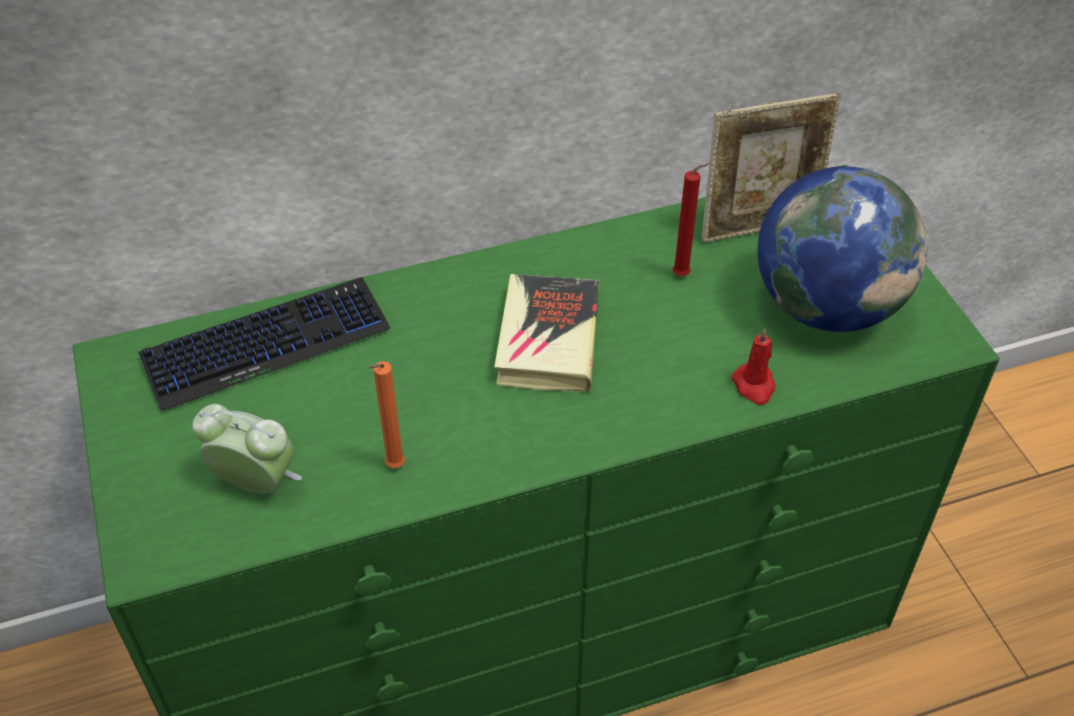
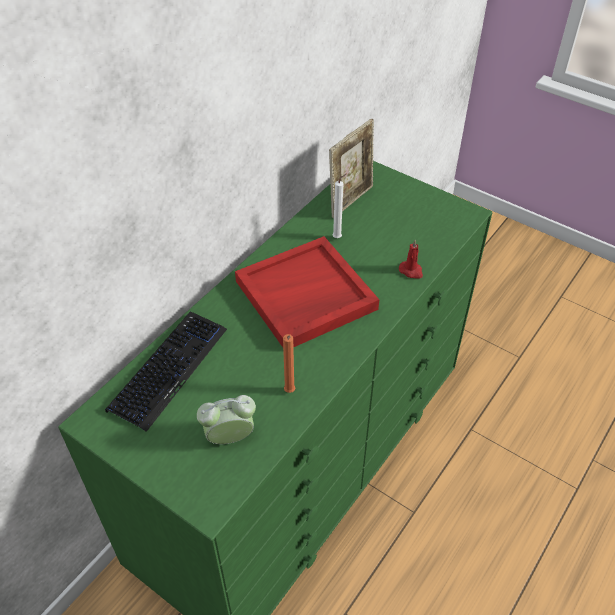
camera: 35 degrees left, 0 degrees up
book [494,274,599,392] -> red tray [235,236,379,348]
red candle [673,163,711,276] -> white candle [333,173,347,238]
globe [757,166,927,332] -> none

